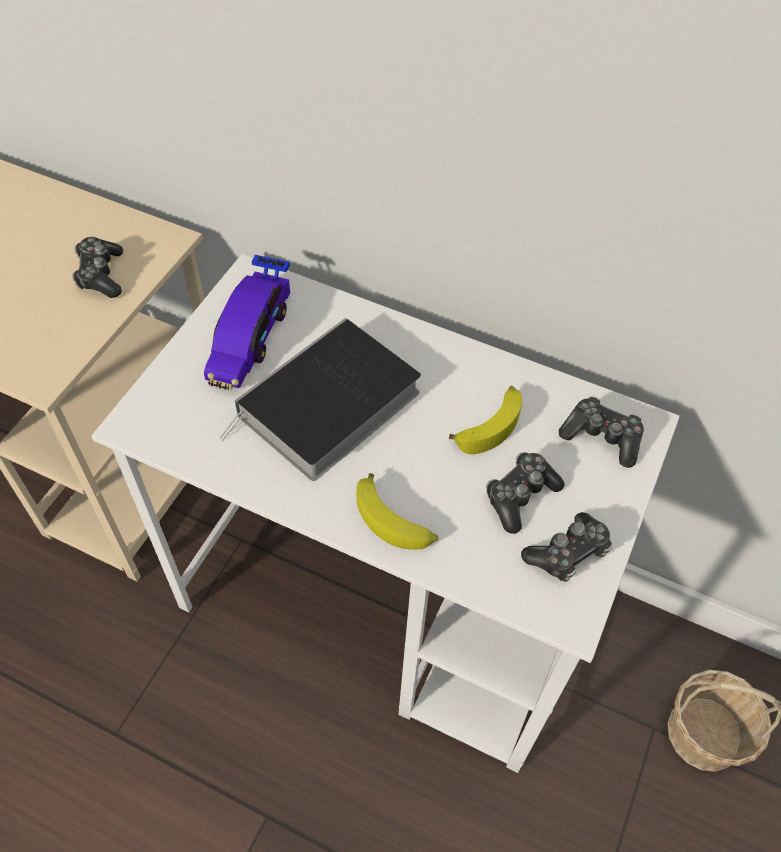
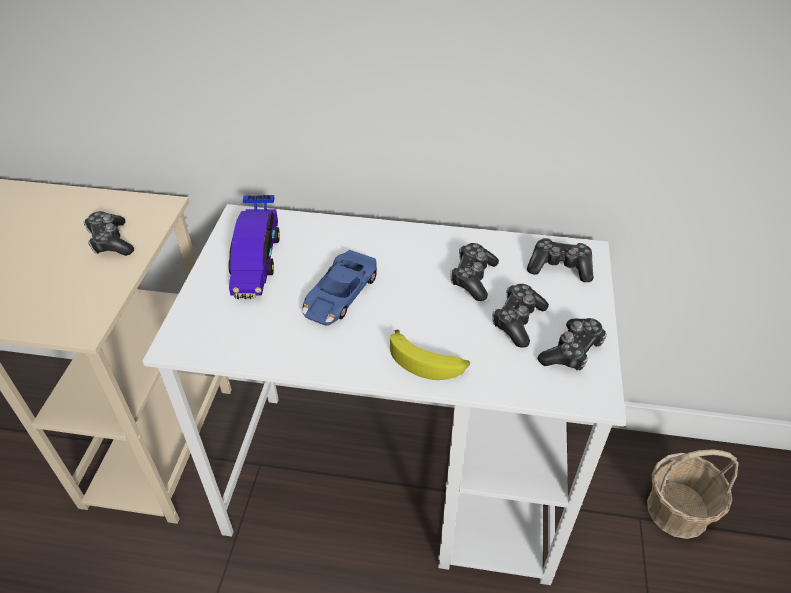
camera: 15 degrees left, 10 degrees down
book [220,318,421,481] -> blue toy car [302,250,377,325]
banana [449,386,522,454] -> game controller [450,243,499,301]

